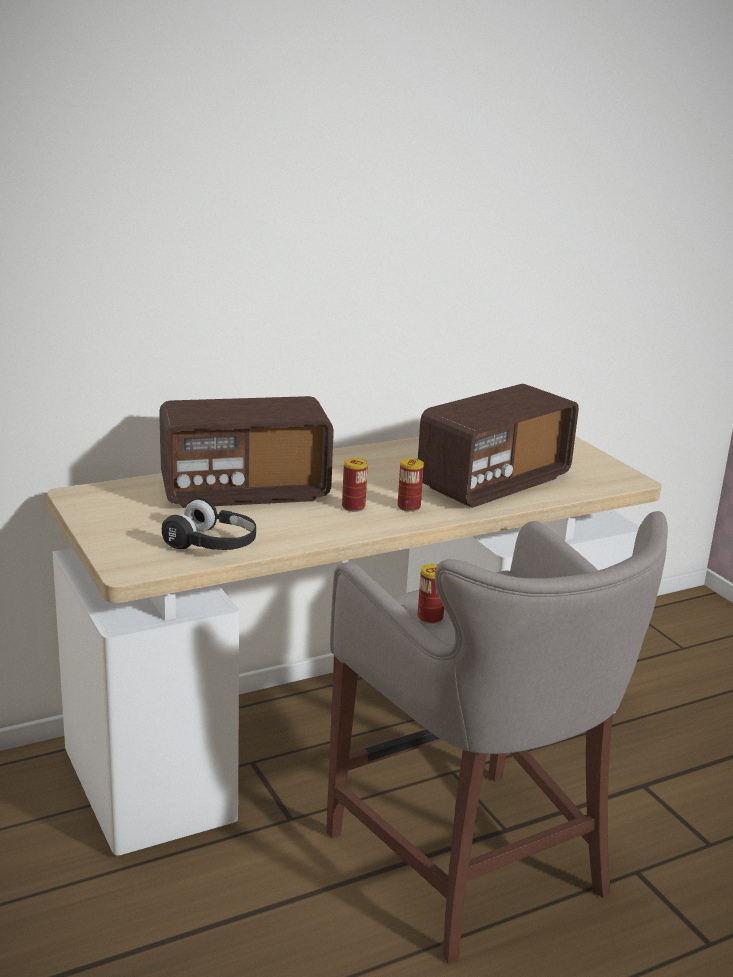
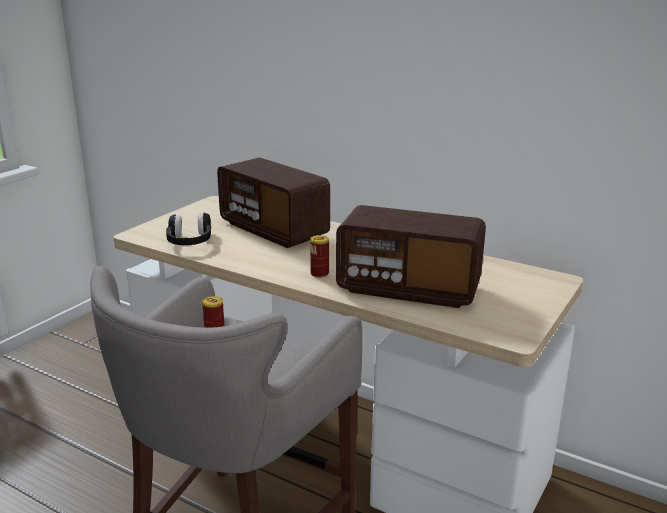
camera: 60 degrees right, 0 degrees up
can [342,458,368,512] -> none

